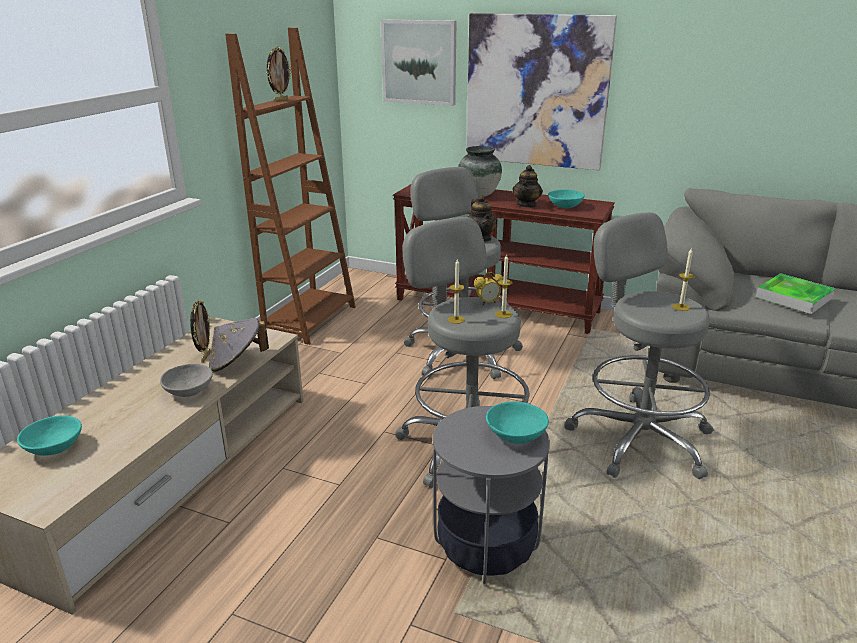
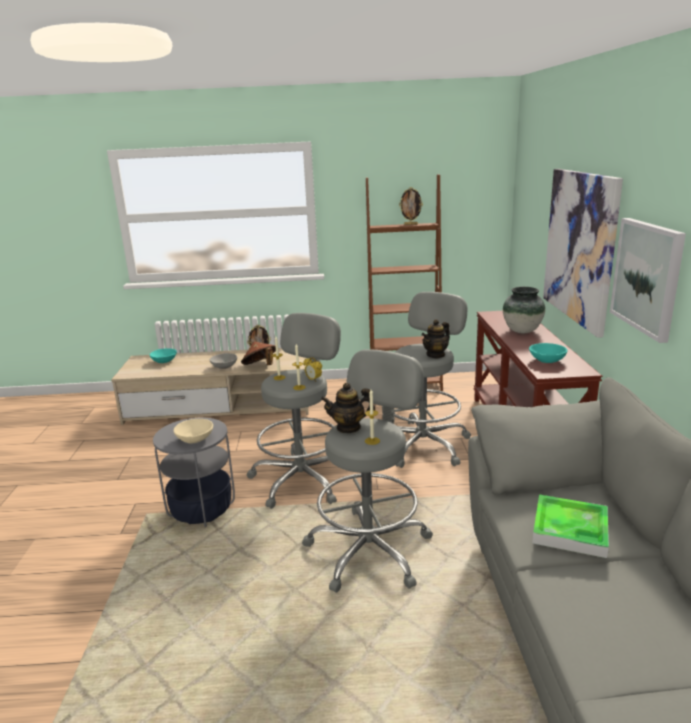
camera: 65 degrees right, 5 degrees down
grey hat [209,318,269,372] -> brown hat [241,341,276,365]
picture [381,19,457,106] -> picture moved to [610,218,686,343]
turquoise bowl [486,401,549,444] -> beige bowl [174,419,213,443]
teapot [512,165,543,208] -> teapot moved to [321,383,375,433]

